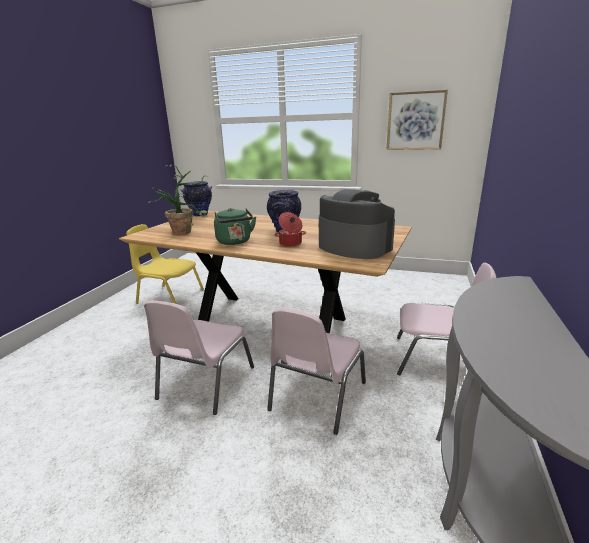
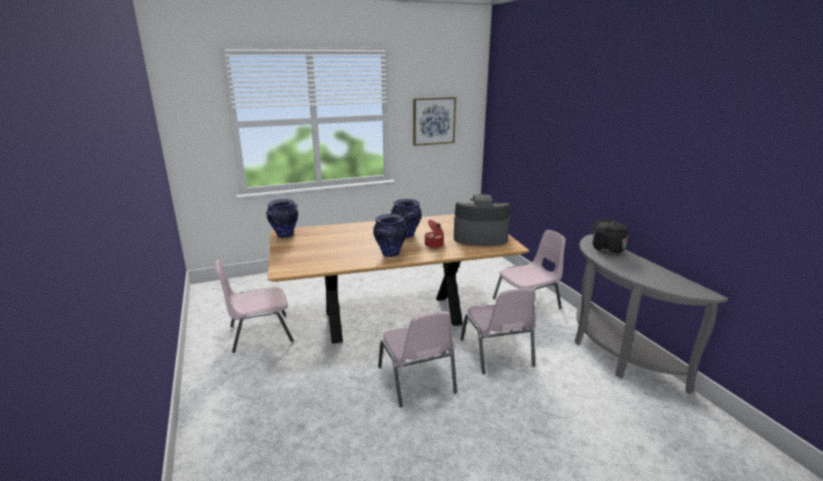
camera: 40 degrees left, 0 degrees up
yellow chair [126,224,204,304] -> pink chair [215,260,293,353]
potted plant [148,164,208,235] -> none
green kettle [214,208,256,245] -> vase [373,214,407,257]
none -> black kettle [591,219,628,254]

